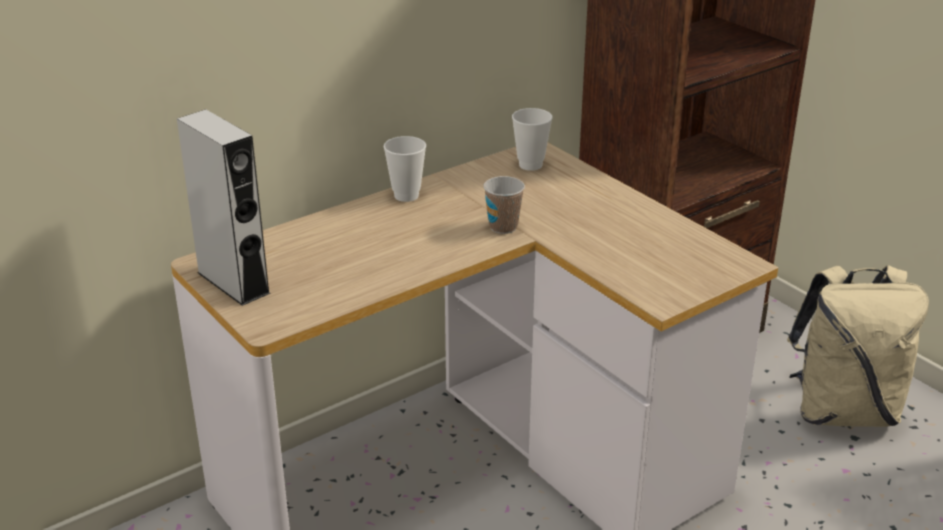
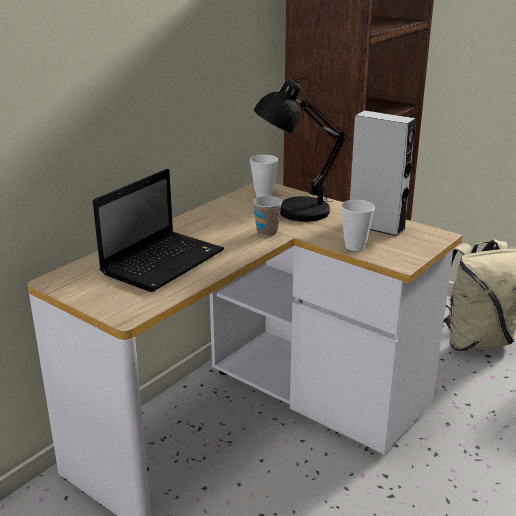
camera: 15 degrees left, 5 degrees down
grey speaker [177,109,270,306] -> grey speaker moved to [350,110,416,236]
cup [384,136,426,202] -> cup moved to [341,200,375,251]
none -> laptop [93,169,224,292]
none -> black table lamp [254,78,347,222]

